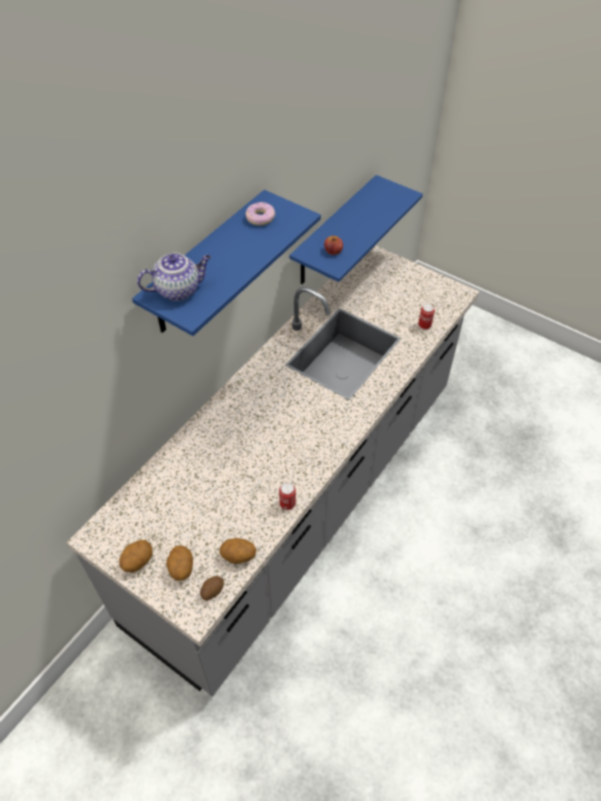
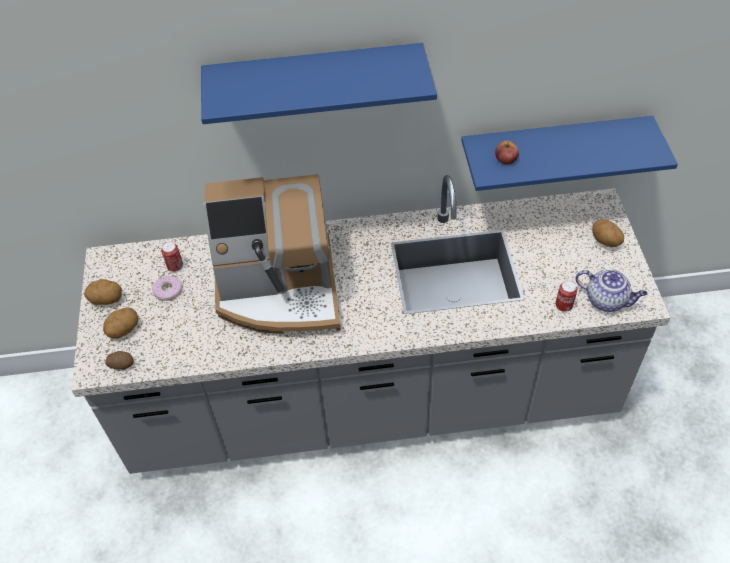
camera: 50 degrees right, 0 degrees up
teapot [137,253,211,301] -> teapot moved to [575,269,647,312]
potato [220,538,257,564] -> potato moved to [592,219,624,247]
donut [245,202,275,225] -> donut moved to [152,275,182,301]
can [279,483,296,510] -> can moved to [161,242,183,272]
none -> coffee machine [203,174,341,334]

